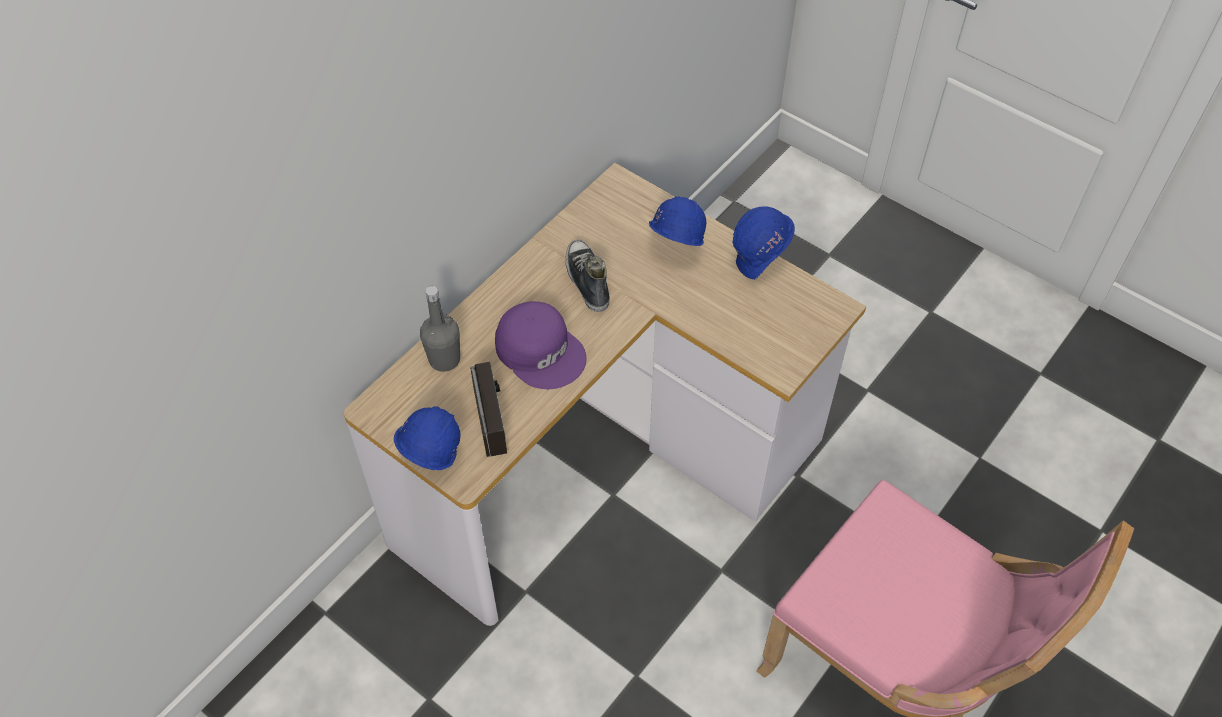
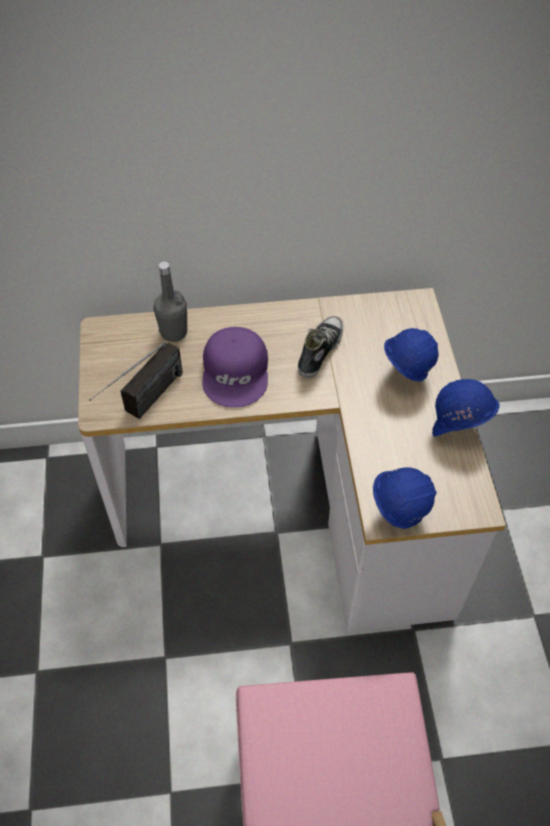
camera: 45 degrees right, 0 degrees up
blue hard hat [394,406,460,470] -> blue hard hat moved to [373,467,437,529]

